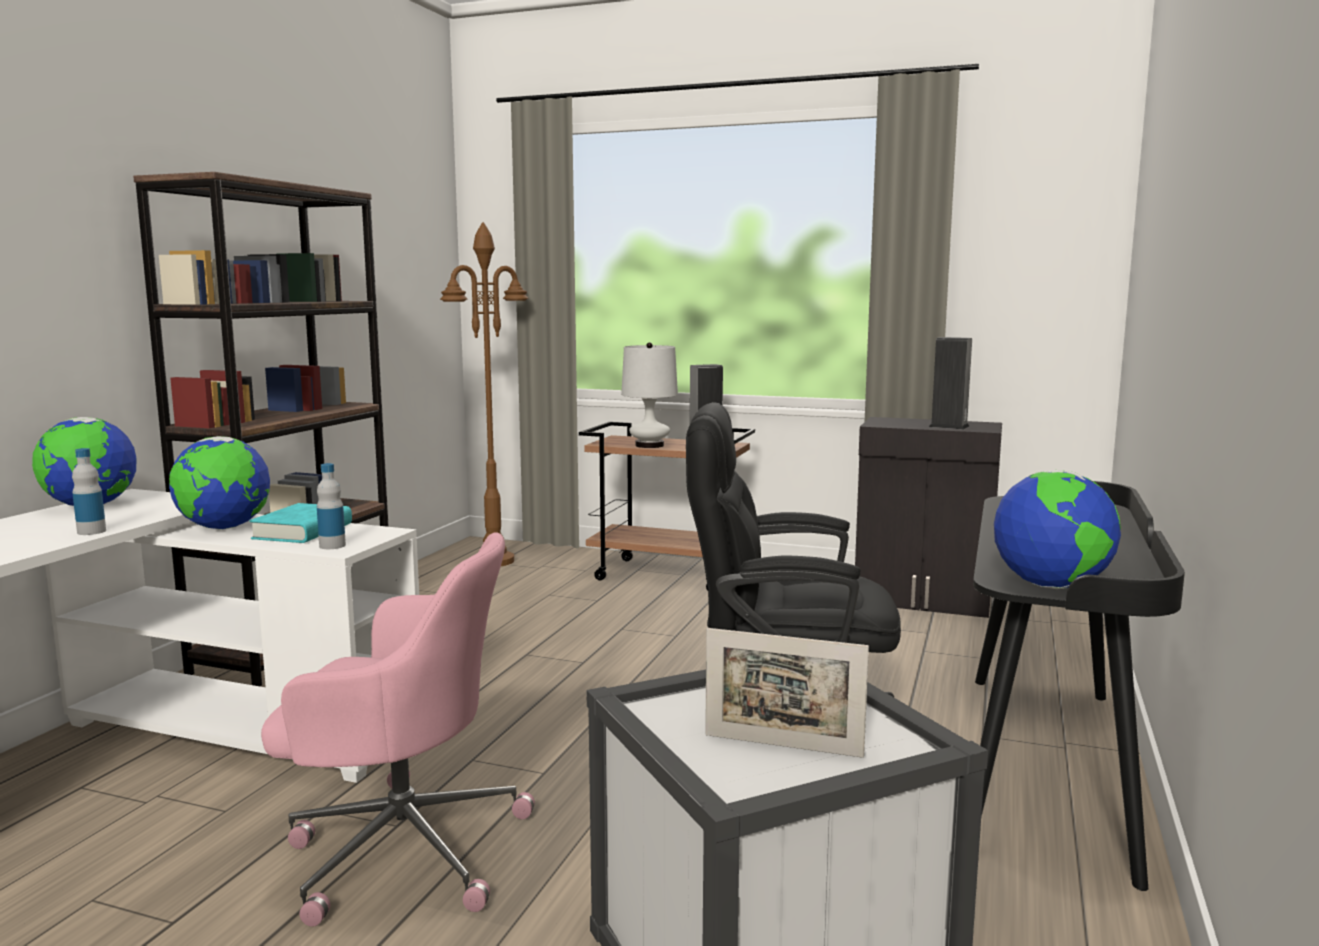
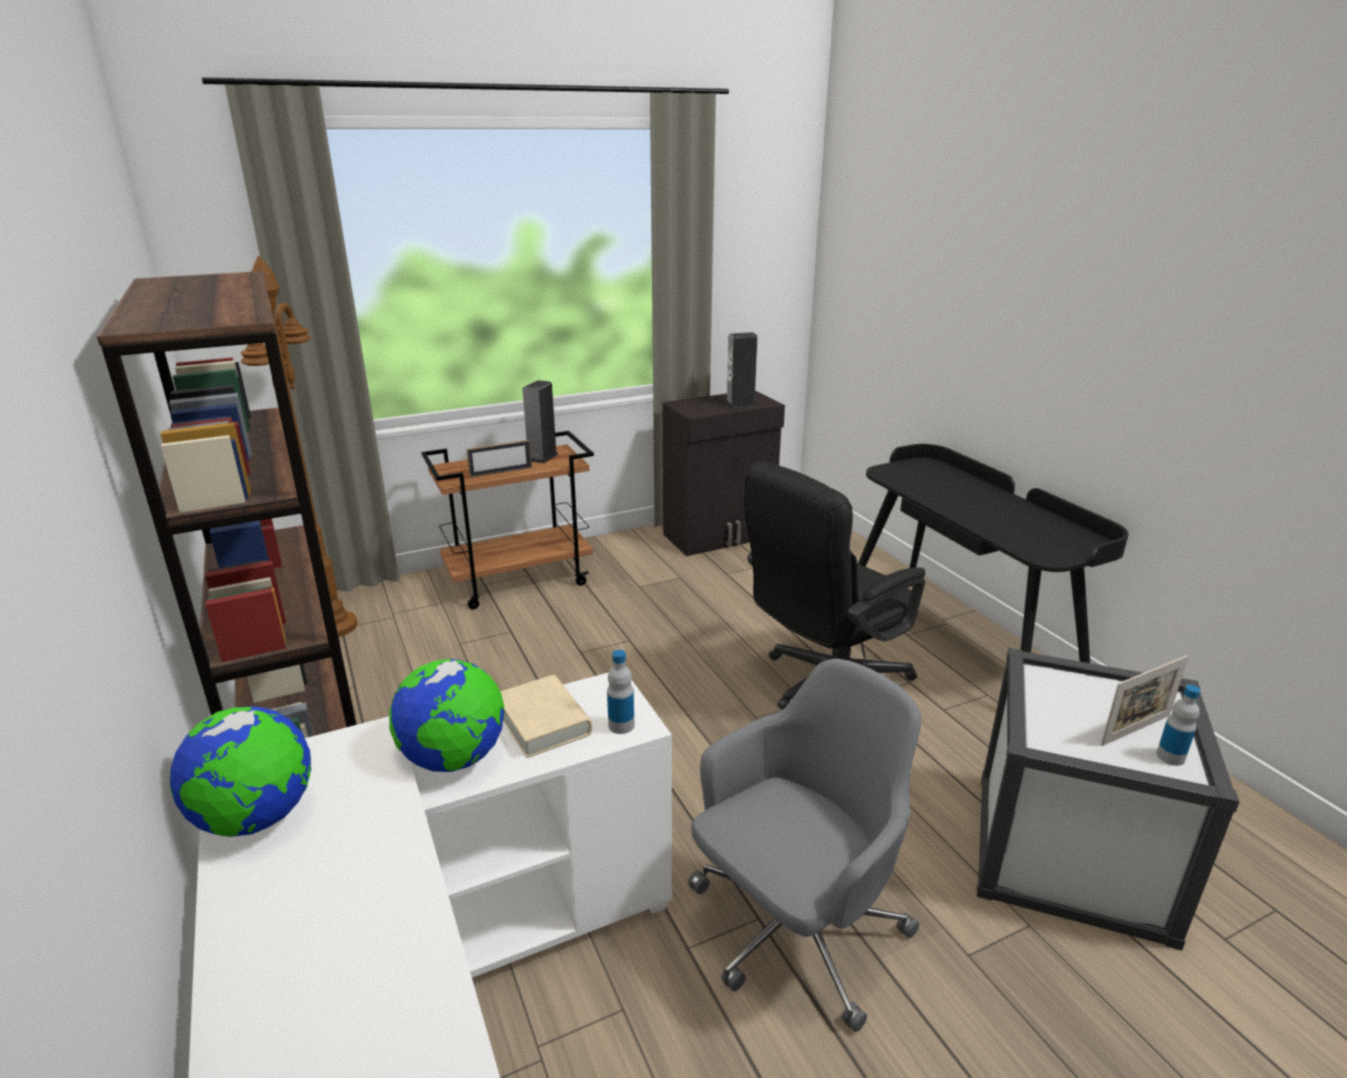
camera: 45 degrees left, 15 degrees up
bottle [72,448,106,535] -> bottle moved to [1156,685,1201,766]
turquoise book [249,503,352,543] -> beige book [500,675,592,758]
pink office chair [261,533,535,927] -> grey office chair [688,659,921,1032]
white table lamp [621,342,678,448] -> picture frame [467,440,532,478]
globe [994,470,1121,589] -> none

